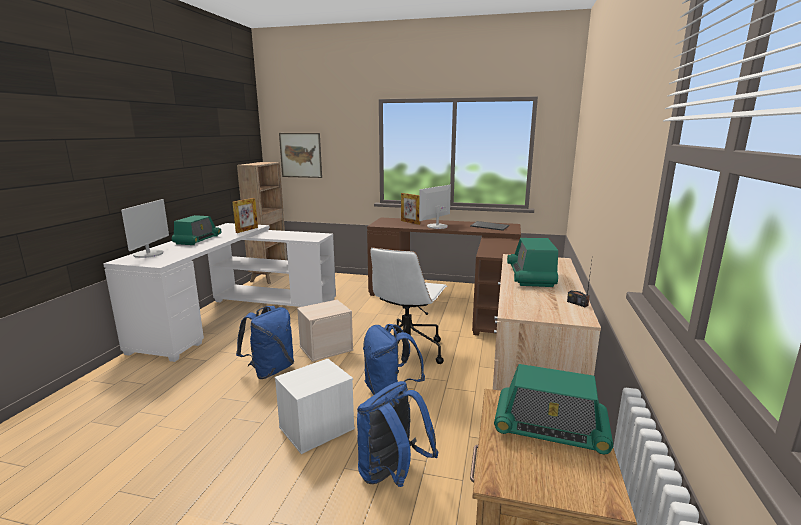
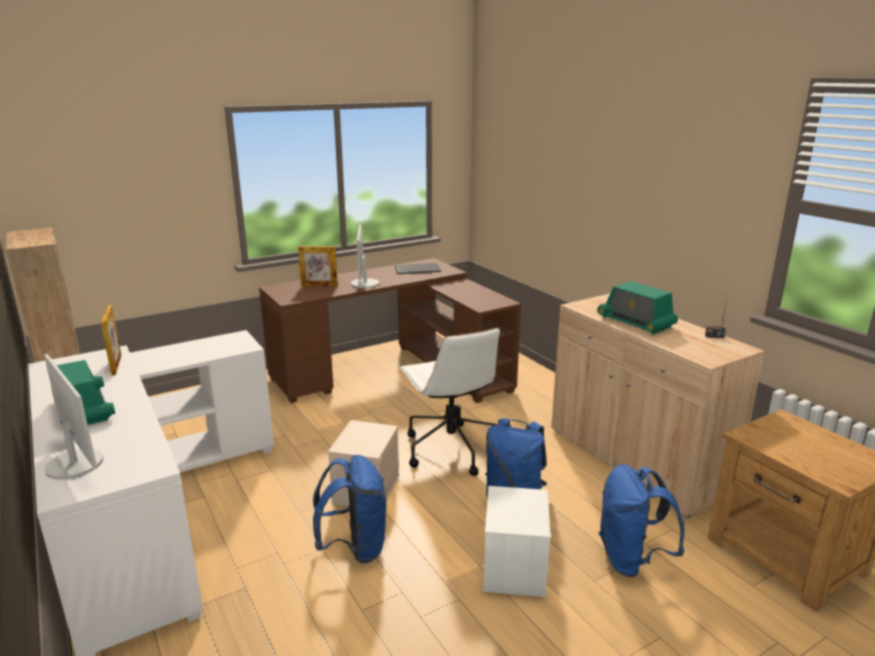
camera: 45 degrees left, 5 degrees up
picture [279,133,322,178] -> none
radio [494,364,613,454] -> none

